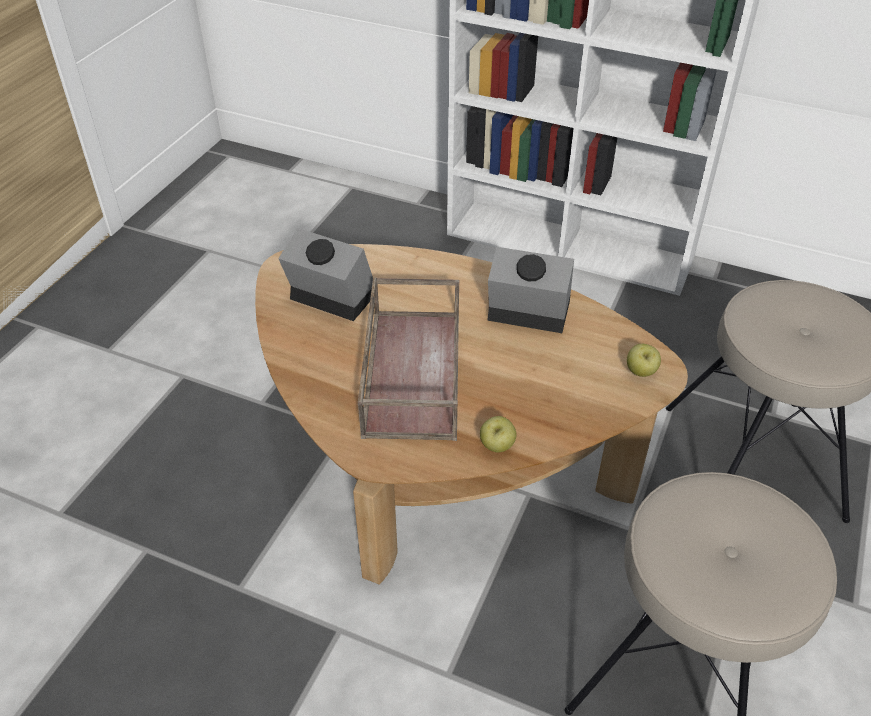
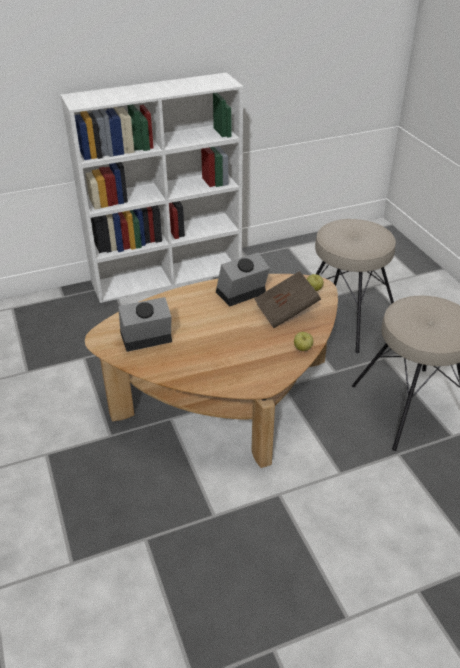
camera: 45 degrees left, 5 degrees down
brown tray [358,278,459,441] -> none
none -> brown book [255,271,321,328]

